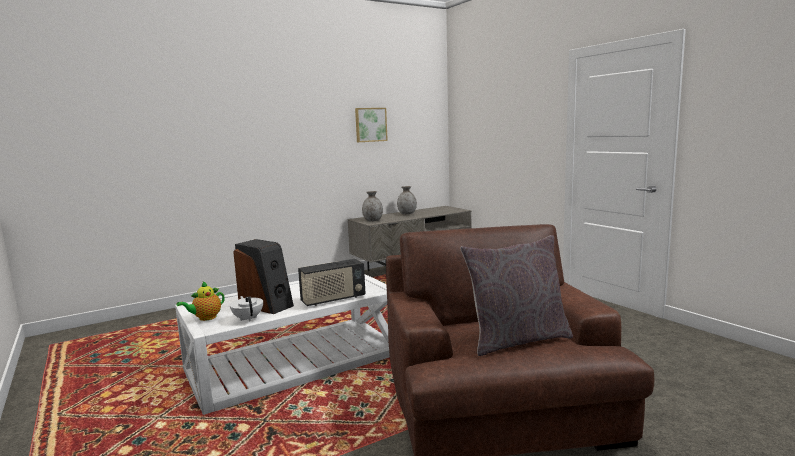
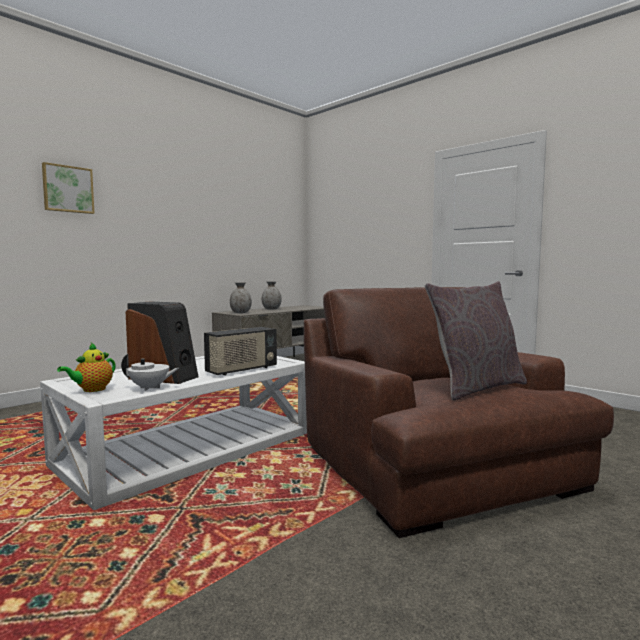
camera: 15 degrees left, 5 degrees down
white teapot [230,296,263,321] -> white teapot turned 135 degrees clockwise [121,354,179,391]
picture [355,108,388,142] -> picture moved to [42,162,95,214]

